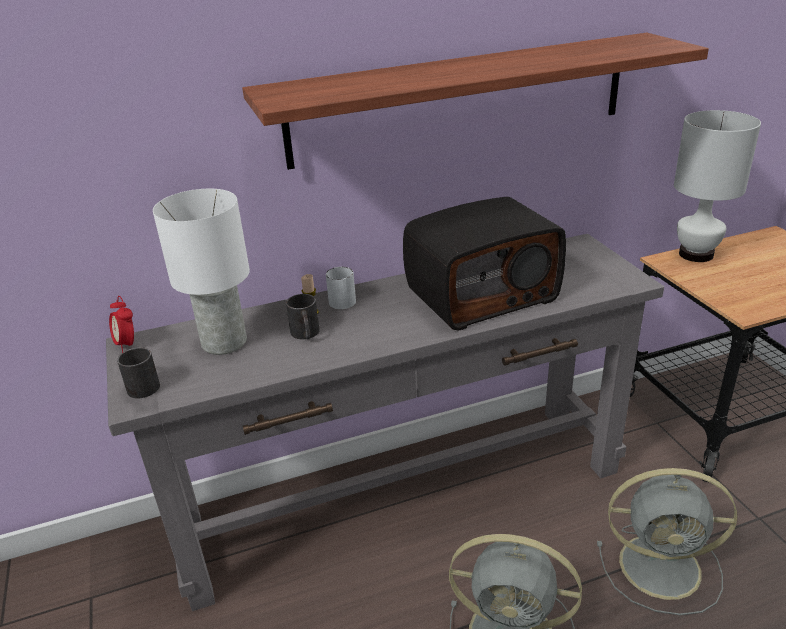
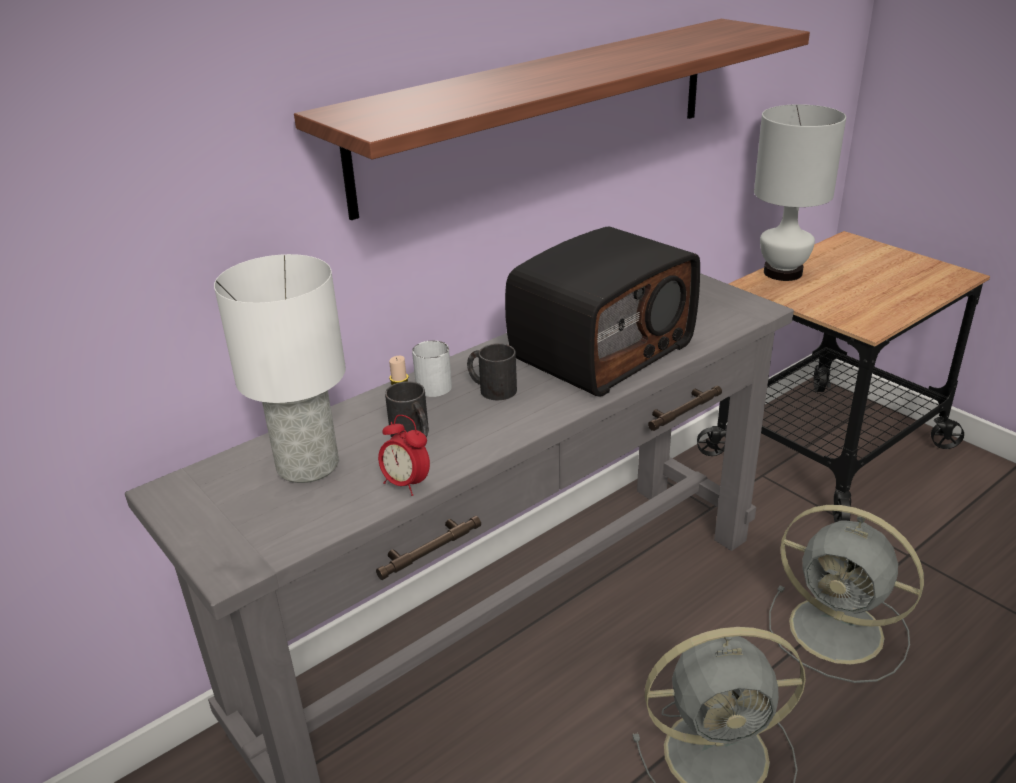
camera: 20 degrees left, 0 degrees up
alarm clock [109,296,134,353] -> alarm clock moved to [378,415,430,496]
black mug [117,347,160,398] -> black mug moved to [467,343,517,400]
grey fan [597,468,737,615] -> grey fan turned 45 degrees clockwise [769,505,924,683]

